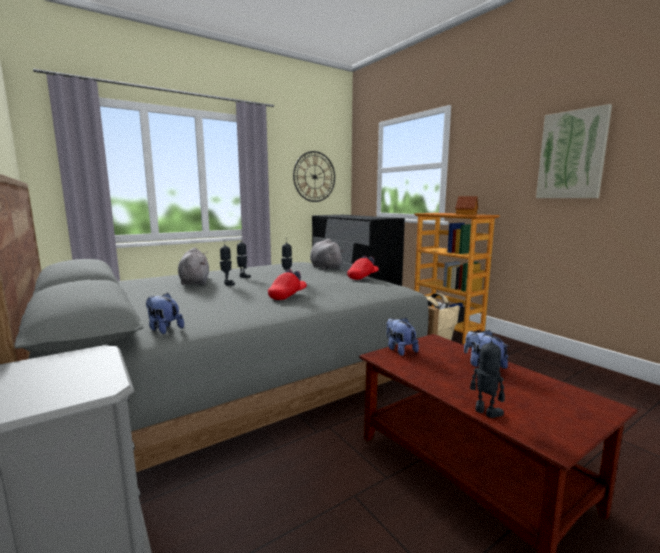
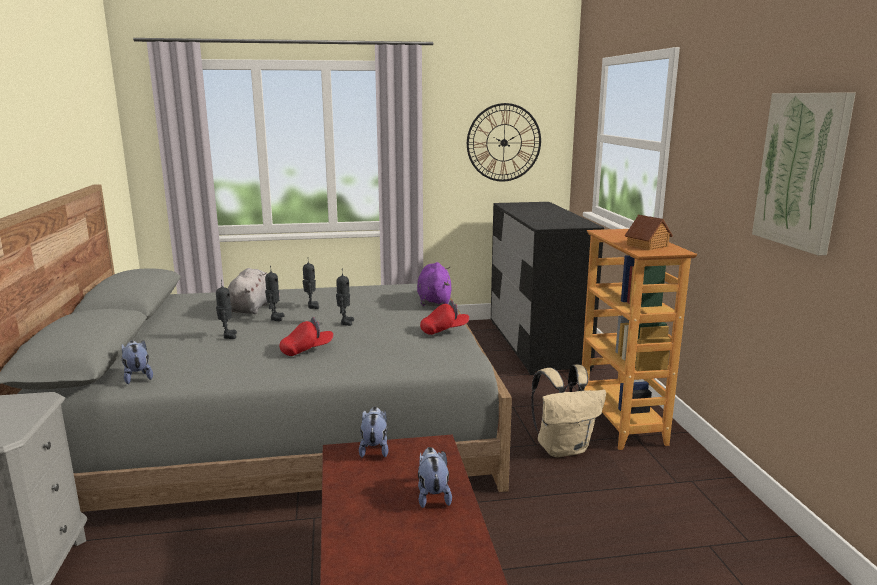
camera: 25 degrees right, 5 degrees up
grey plush toy [310,239,344,270] -> purple plush toy [417,262,451,306]
toy robot [470,333,505,418] -> toy robot moved to [216,280,237,339]

